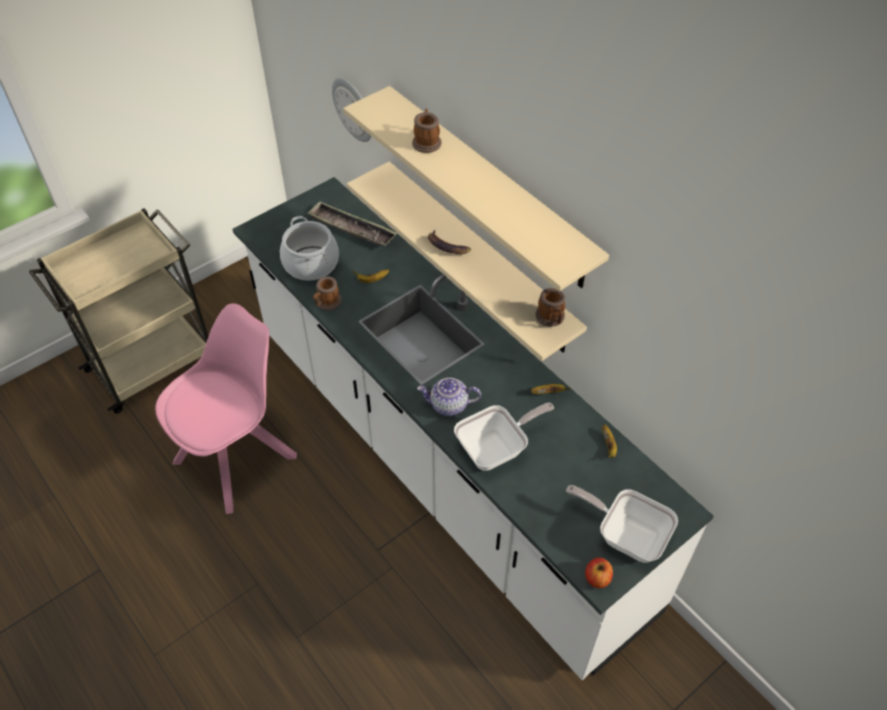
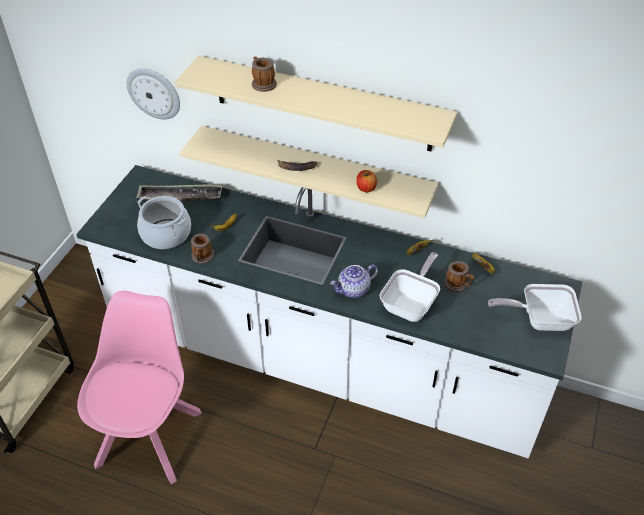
camera: 30 degrees left, 5 degrees down
mug [536,288,565,327] -> mug moved to [444,261,475,292]
apple [585,557,613,588] -> apple moved to [356,170,377,192]

